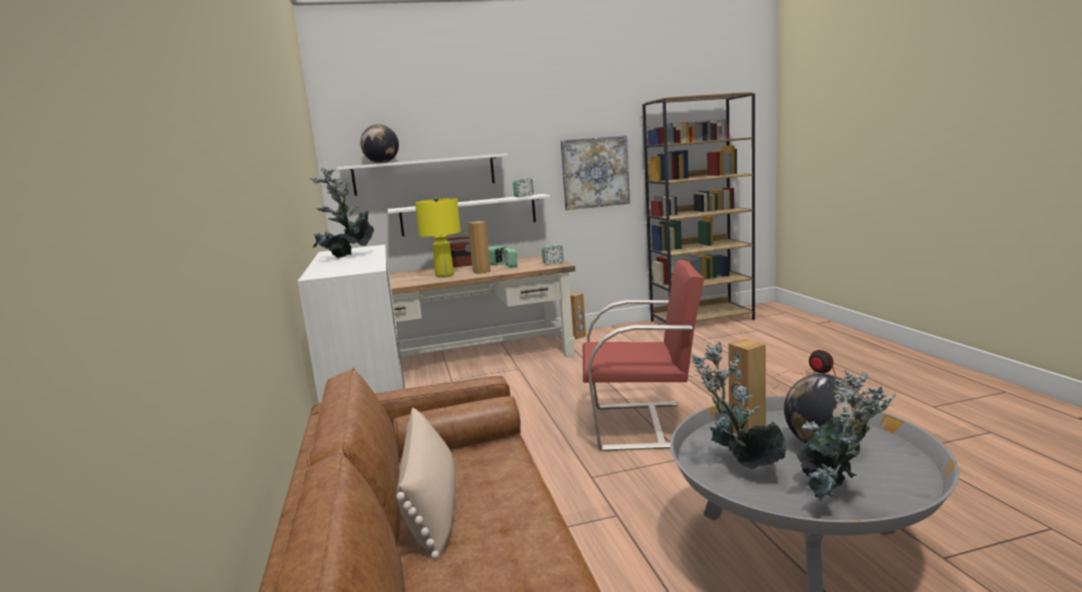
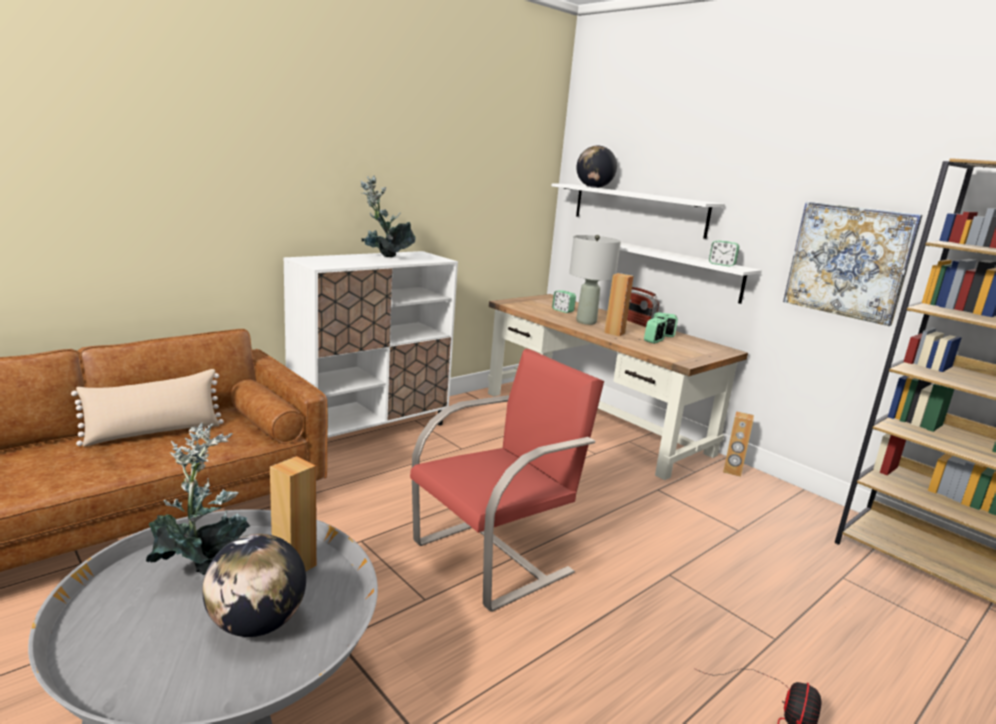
camera: 60 degrees right, 5 degrees up
yellow table lamp [415,197,461,278] -> grey table lamp [569,235,621,325]
alarm clock [542,245,564,265] -> alarm clock moved to [552,290,576,313]
red armchair [582,260,704,451] -> red armchair turned 105 degrees counterclockwise [410,349,604,612]
potted plant [797,370,896,501] -> none

